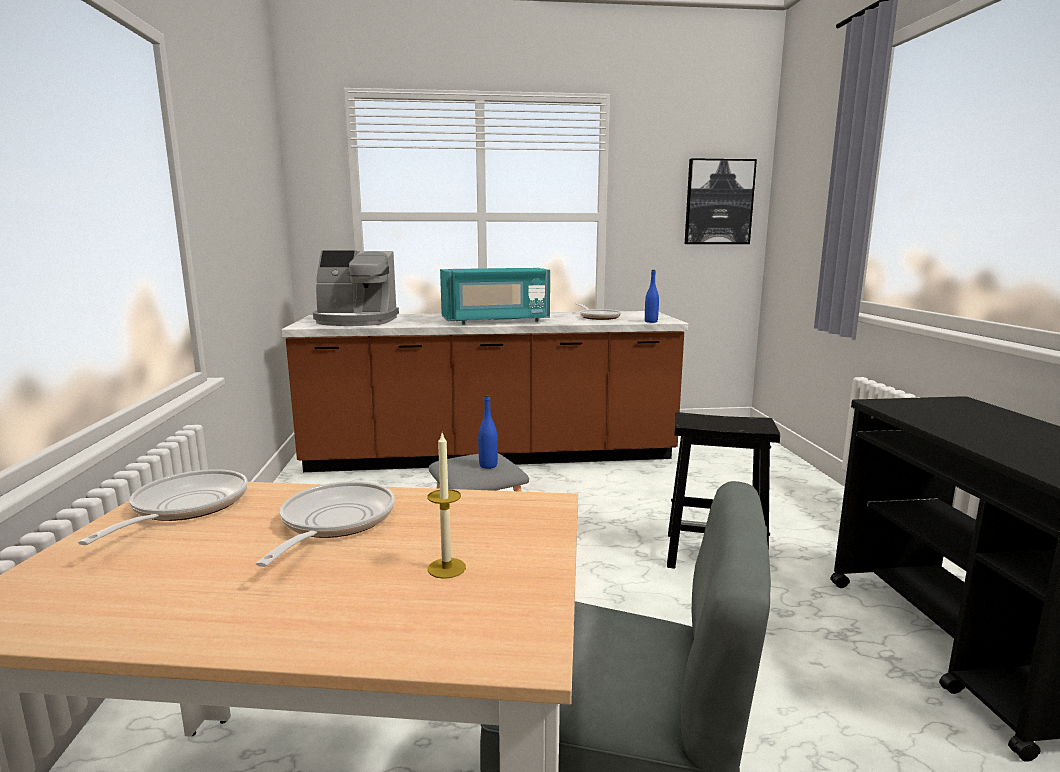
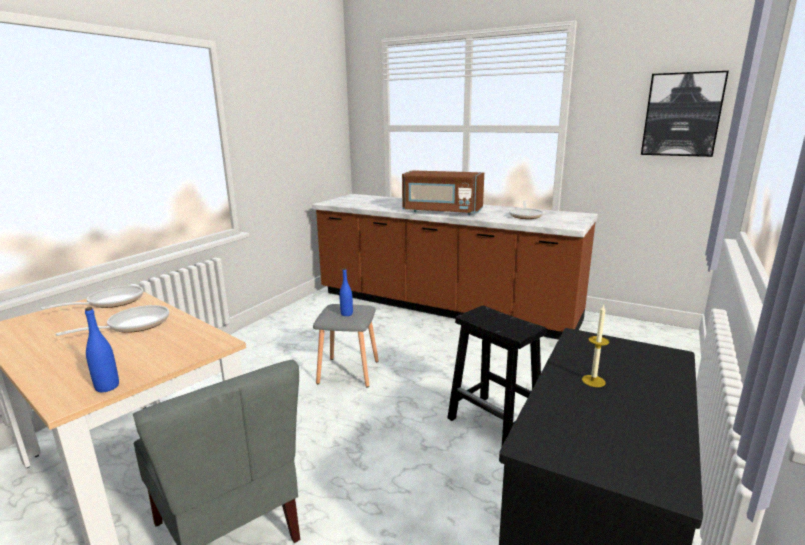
camera: 35 degrees right, 5 degrees up
coffee machine [313,251,399,326] -> none
candle [428,433,466,579] -> candle moved to [582,304,609,387]
turquoise microwave [440,268,550,325] -> brown microwave [402,171,484,215]
blue bottle [645,270,659,323] -> blue bottle moved to [85,307,119,392]

